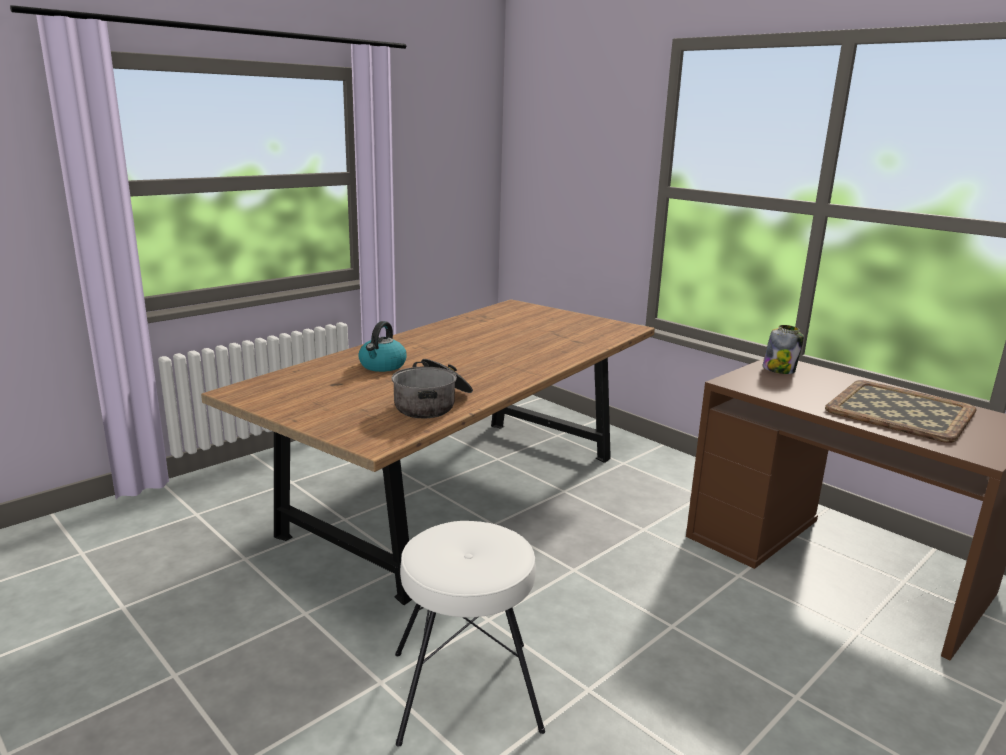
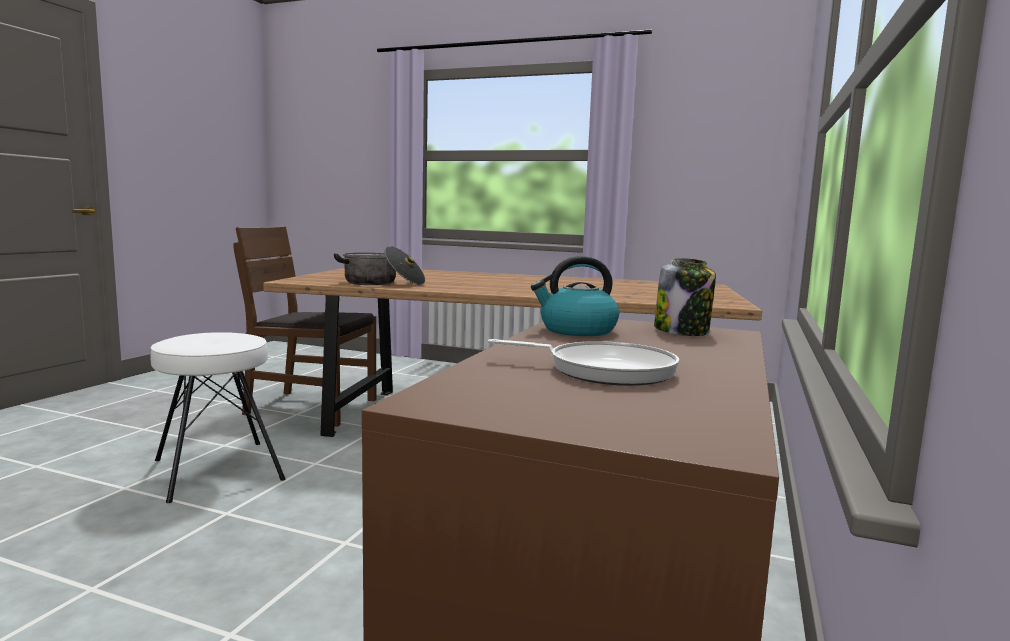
camera: 65 degrees right, 10 degrees down
kettle [358,321,407,372] -> kettle moved to [531,256,619,336]
tray [825,380,977,443] -> frying pan [488,339,680,386]
none -> brown chair [233,226,376,427]

